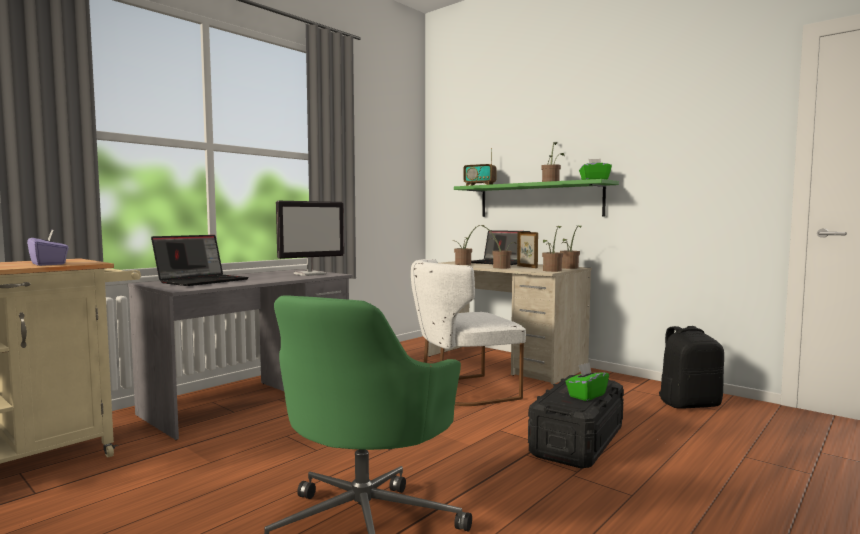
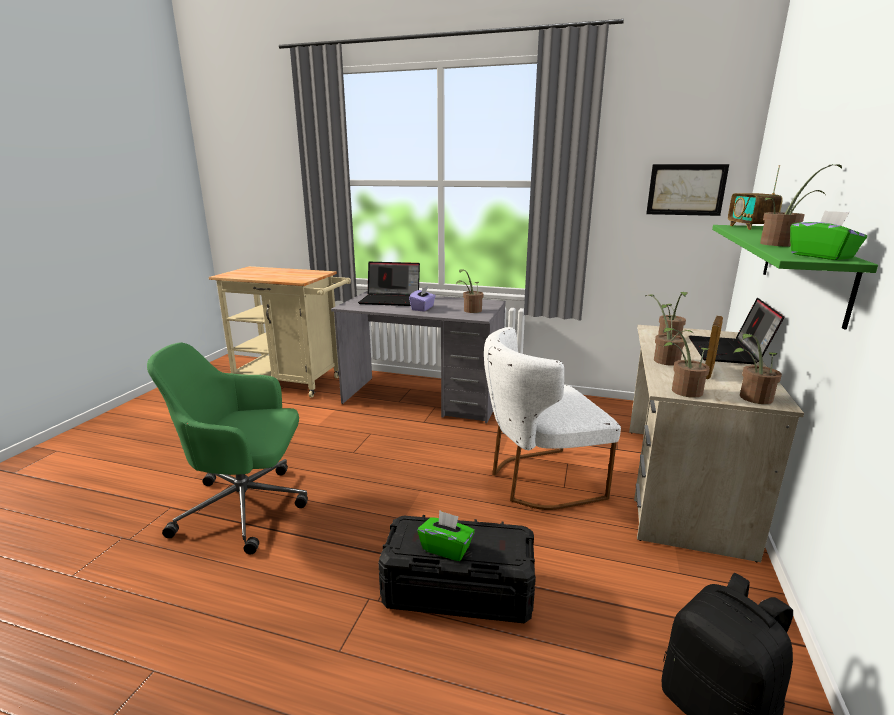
camera: 65 degrees right, 15 degrees up
purple tissue box [27,230,69,266] -> purple tissue box moved to [409,286,436,311]
monitor [276,201,344,276] -> potted plant [456,270,483,313]
white chair [411,259,526,406] -> white chair turned 60 degrees counterclockwise [484,327,621,510]
none -> picture [646,164,729,216]

